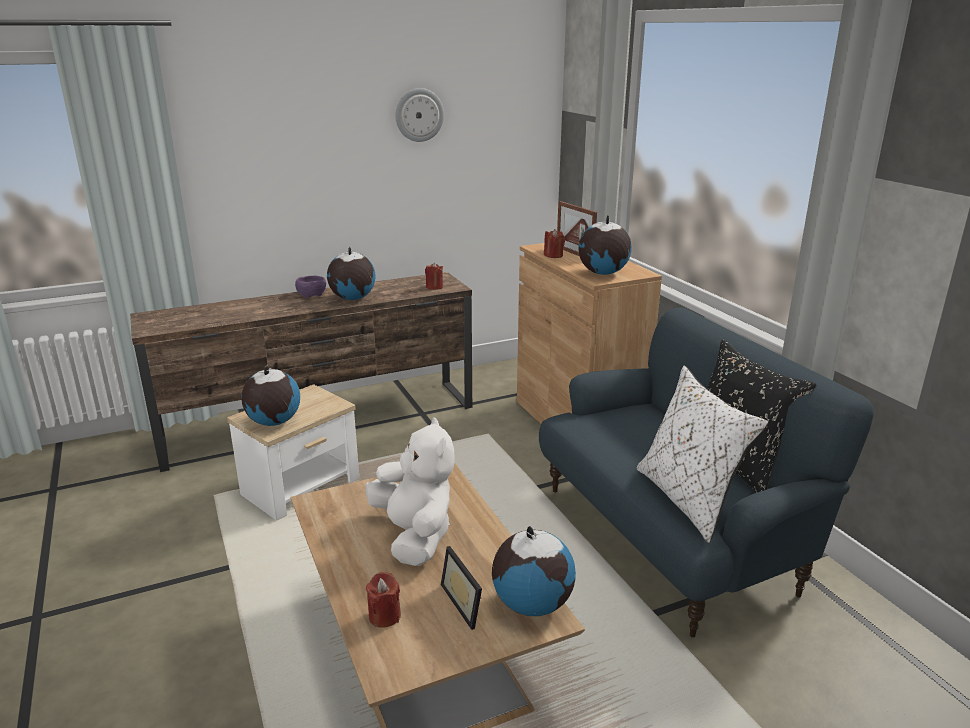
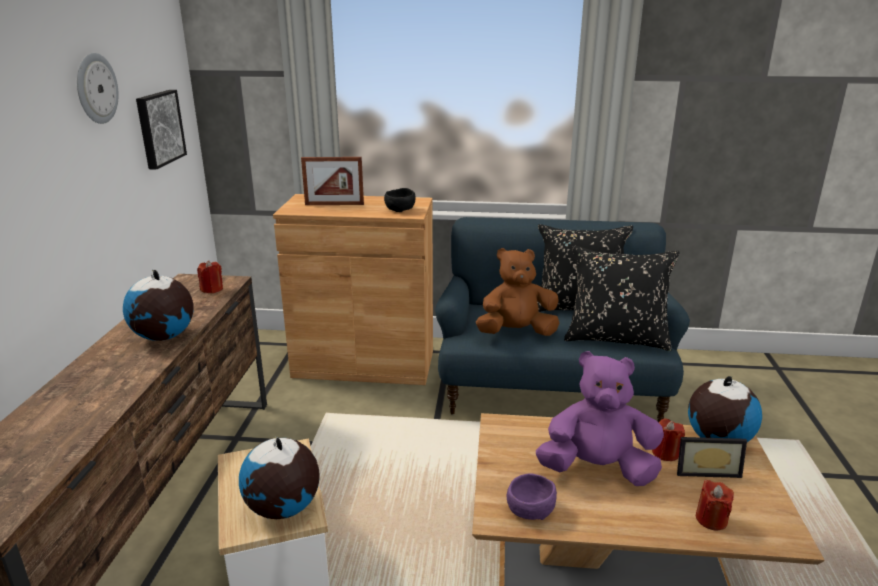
camera: 60 degrees left, 0 degrees up
purple bowl [295,276,326,298] -> purple bowl moved to [507,473,557,520]
white plush toy [366,417,455,566] -> purple plush toy [536,351,664,486]
red candle [544,229,565,258] -> red candle moved to [652,419,685,461]
globe [578,216,632,275] -> black bowl [384,188,416,212]
white pillow [637,366,769,543] -> black pillow [564,246,679,351]
none -> picture [136,90,187,170]
none -> brown plush toy [476,248,559,336]

